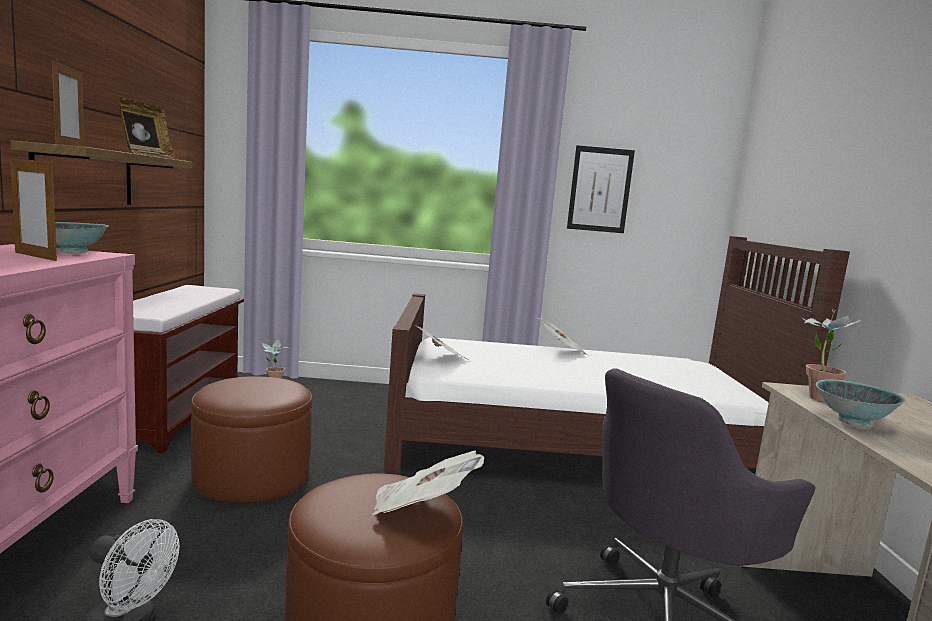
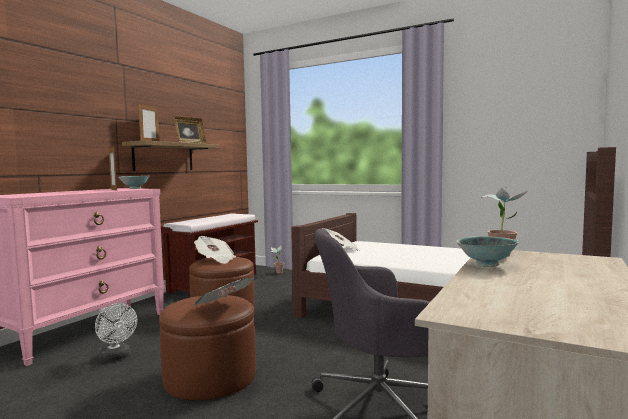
camera: 30 degrees right, 5 degrees down
newspaper [538,318,588,355] -> newspaper moved to [194,236,236,264]
picture [567,145,635,233] -> none

